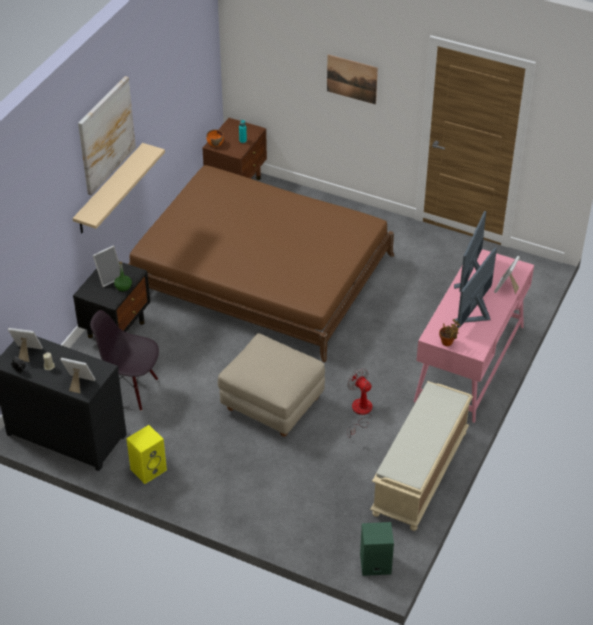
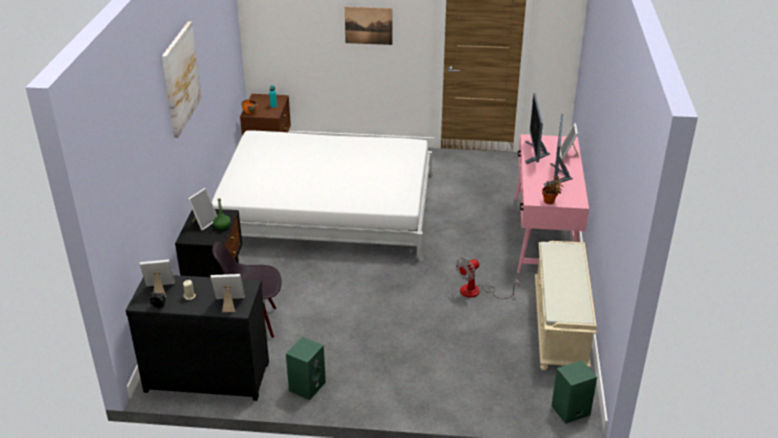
camera: 20 degrees left, 10 degrees down
beige shelf [73,143,165,233] -> none
yellow speaker [126,425,167,484] -> green speaker [286,337,326,400]
brown bed [128,165,394,362] -> white bed [212,131,433,261]
beige ottoman [218,333,325,437] -> none
fan [347,369,372,438] -> fan turned 75 degrees counterclockwise [456,258,519,299]

